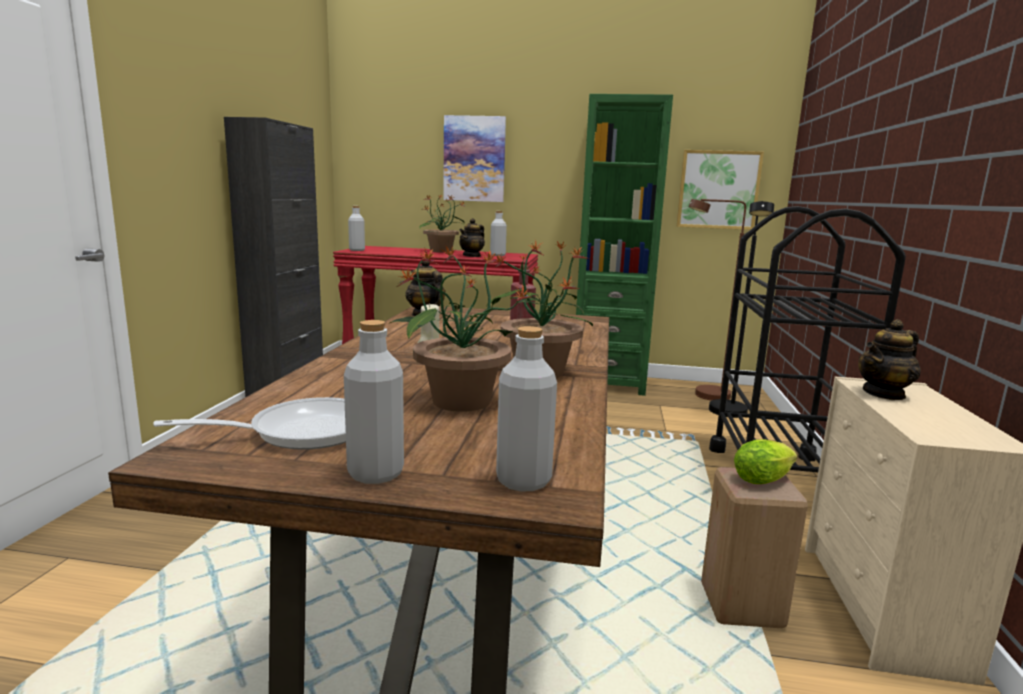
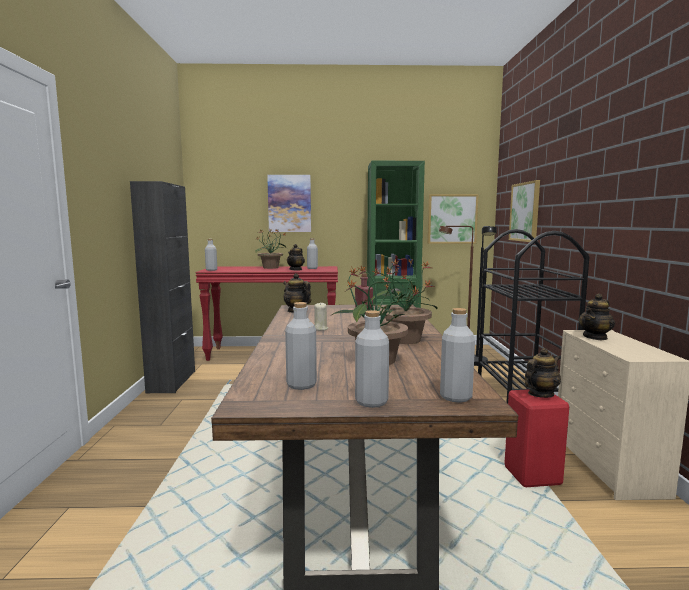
camera: 10 degrees left, 5 degrees down
frying pan [153,397,346,450] -> grey bottle [285,302,317,390]
beige stool [701,467,808,628] -> red stool [505,389,569,487]
lettuce [734,439,797,484] -> teapot [525,348,561,398]
none -> picture [509,180,540,242]

